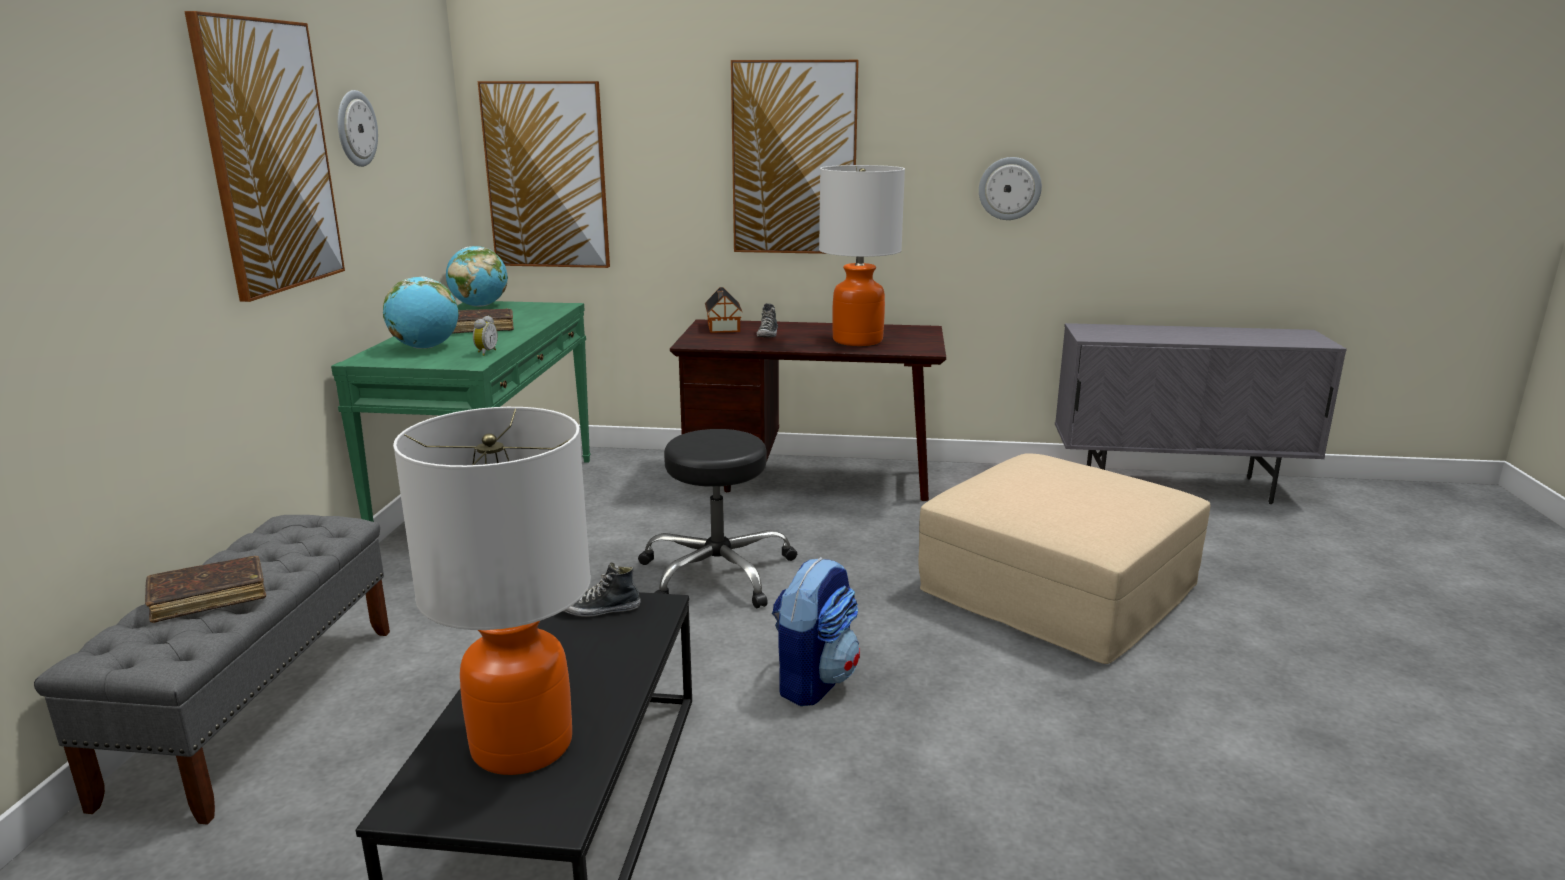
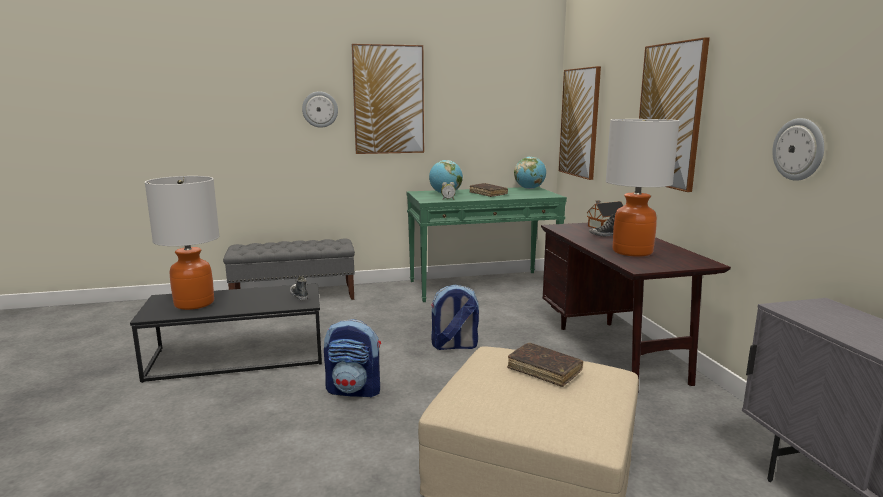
camera: 70 degrees right, 5 degrees down
brown book [145,556,266,623] -> brown book moved to [507,343,583,387]
wall clock [338,90,378,167] -> wall clock moved to [302,91,338,128]
black stool [638,429,797,608] -> backpack [431,285,479,350]

